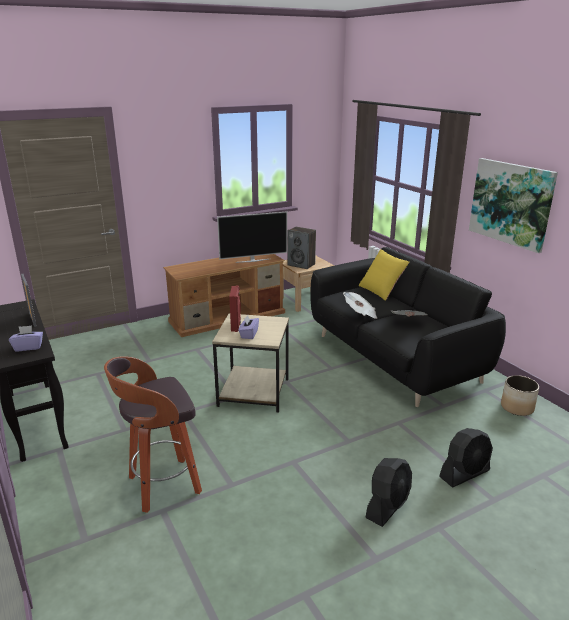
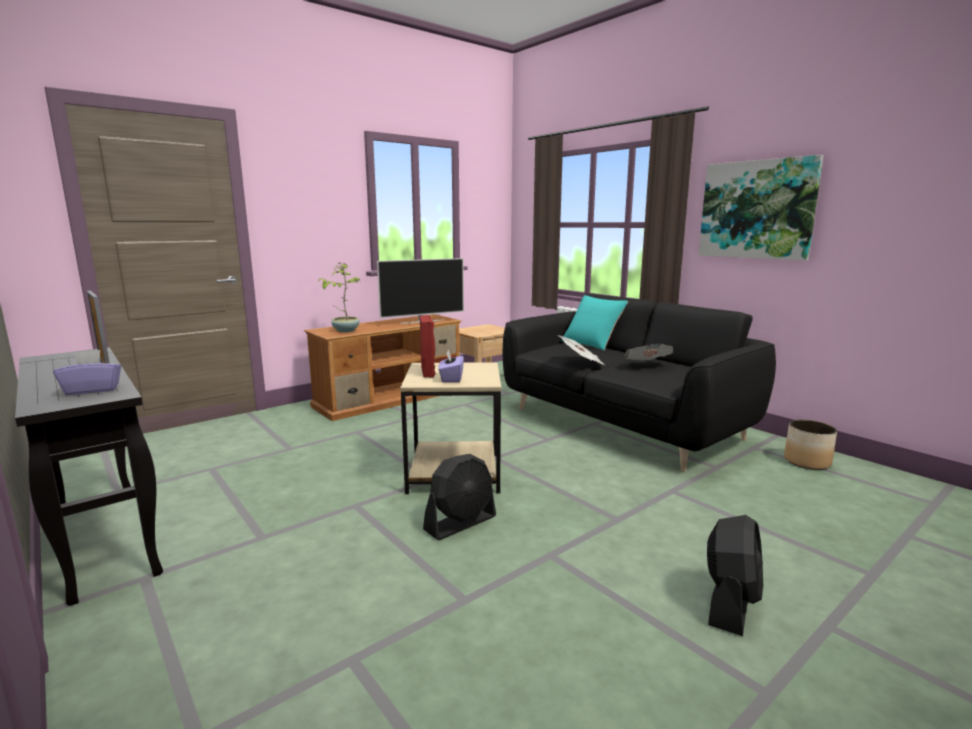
camera: 10 degrees left, 10 degrees down
stool [104,356,202,513] -> none
speaker [287,227,316,269] -> none
yellow pillow [359,249,410,301] -> turquoise pillow [561,295,628,351]
black fan [439,428,493,488] -> black fan moved to [423,454,496,540]
none -> potted plant [318,263,360,332]

